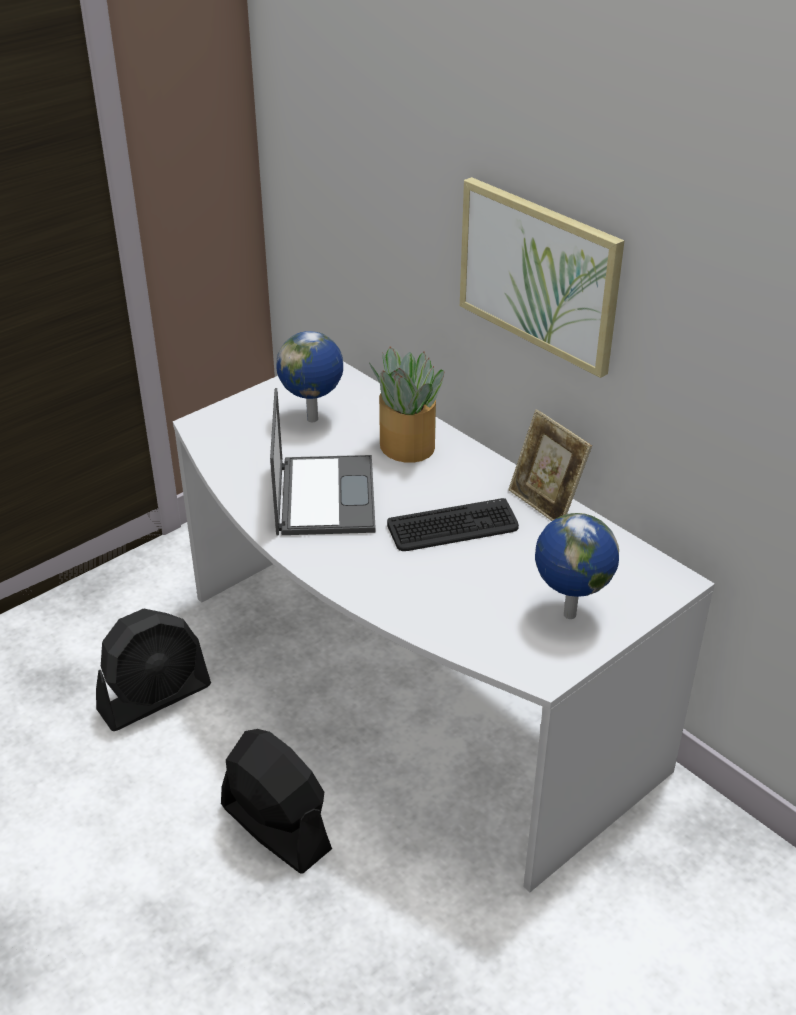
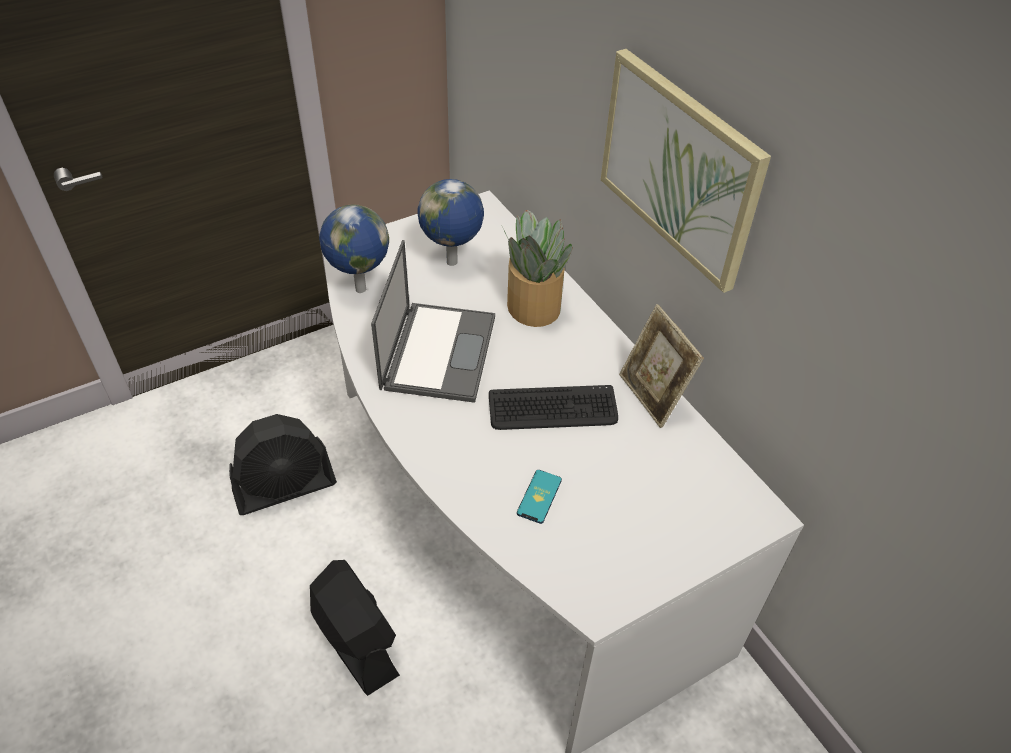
camera: 10 degrees right, 10 degrees up
globe [535,513,619,619] -> globe moved to [319,204,389,293]
none -> phone [517,470,562,524]

